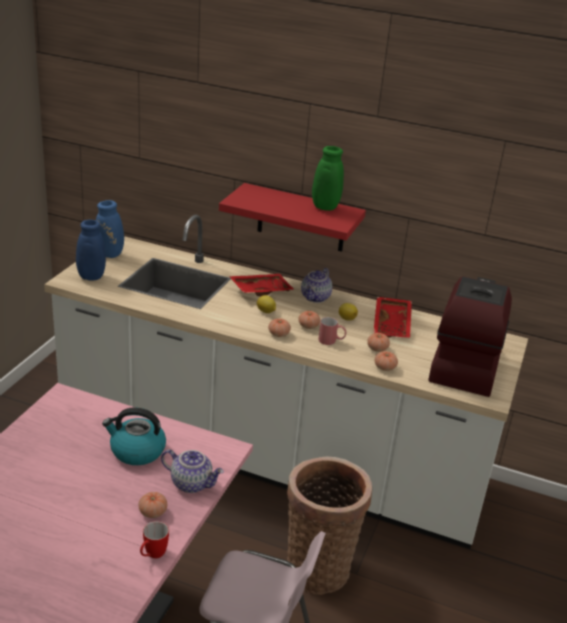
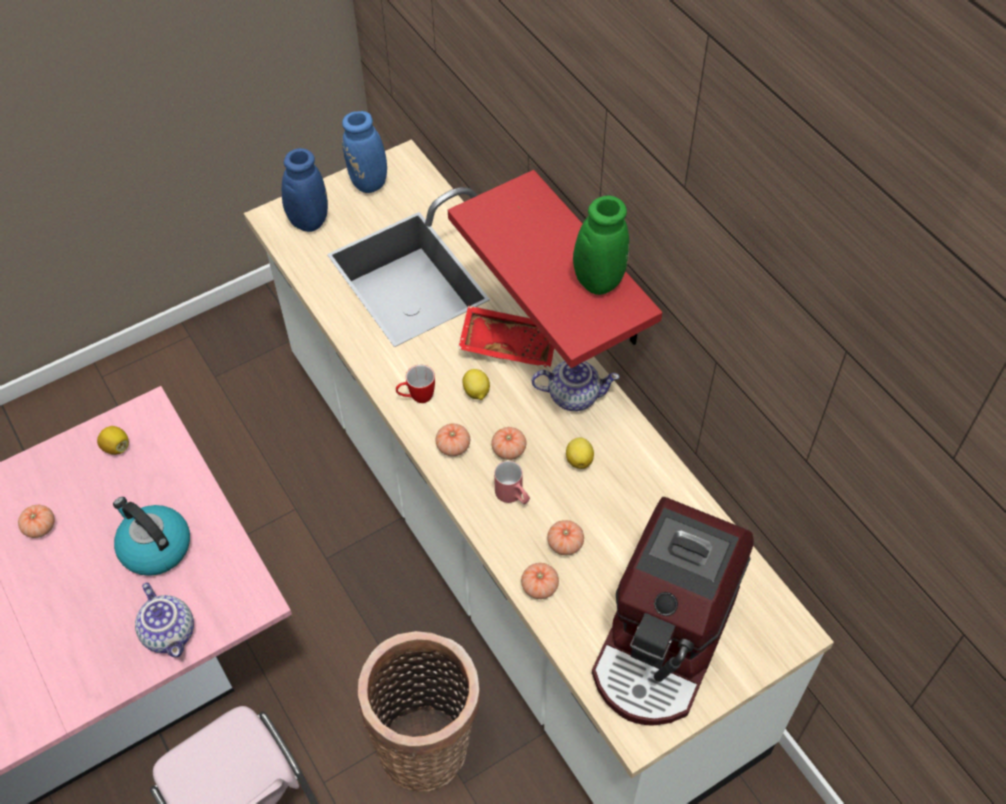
camera: 40 degrees right, 25 degrees up
tomato [139,492,167,518] -> tomato moved to [18,505,55,538]
mug [140,521,169,558] -> mug moved to [396,365,435,403]
teapot [301,268,332,303] -> teapot turned 150 degrees counterclockwise [532,361,619,411]
red tray [373,297,412,338] -> none
coffee machine [428,276,512,397] -> coffee machine turned 150 degrees clockwise [592,497,754,726]
none -> lemon [97,426,129,455]

